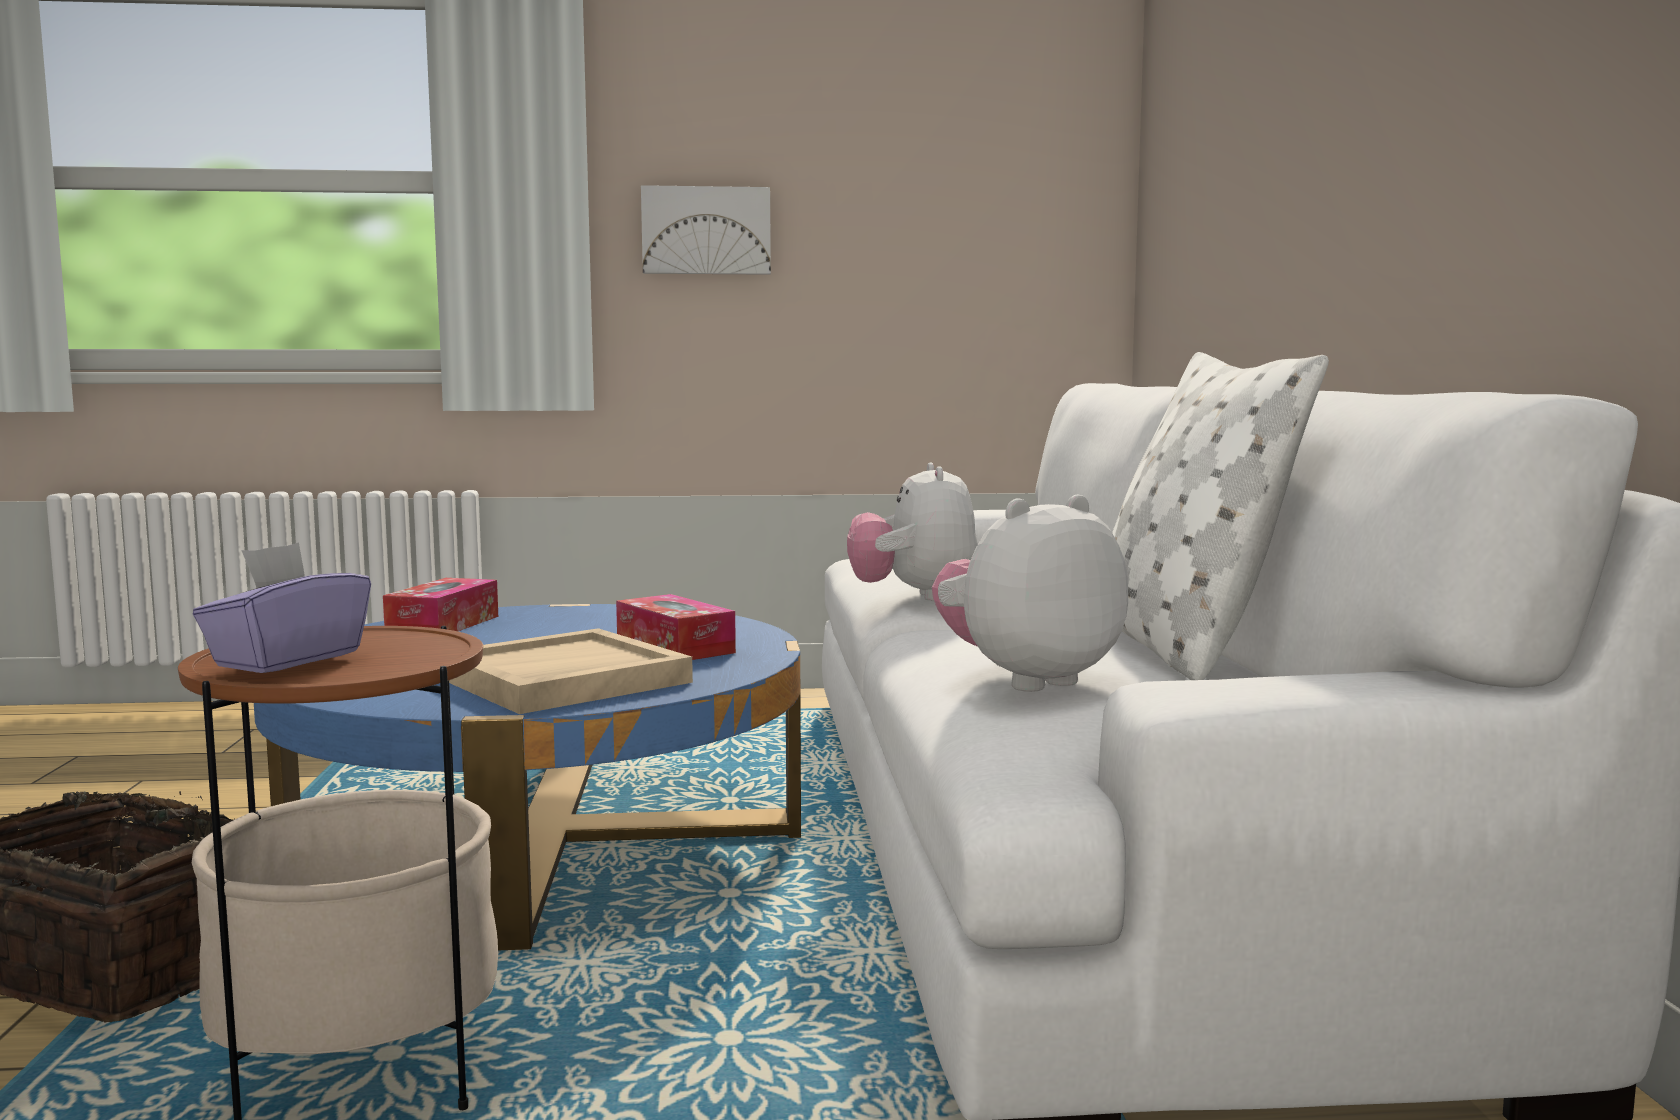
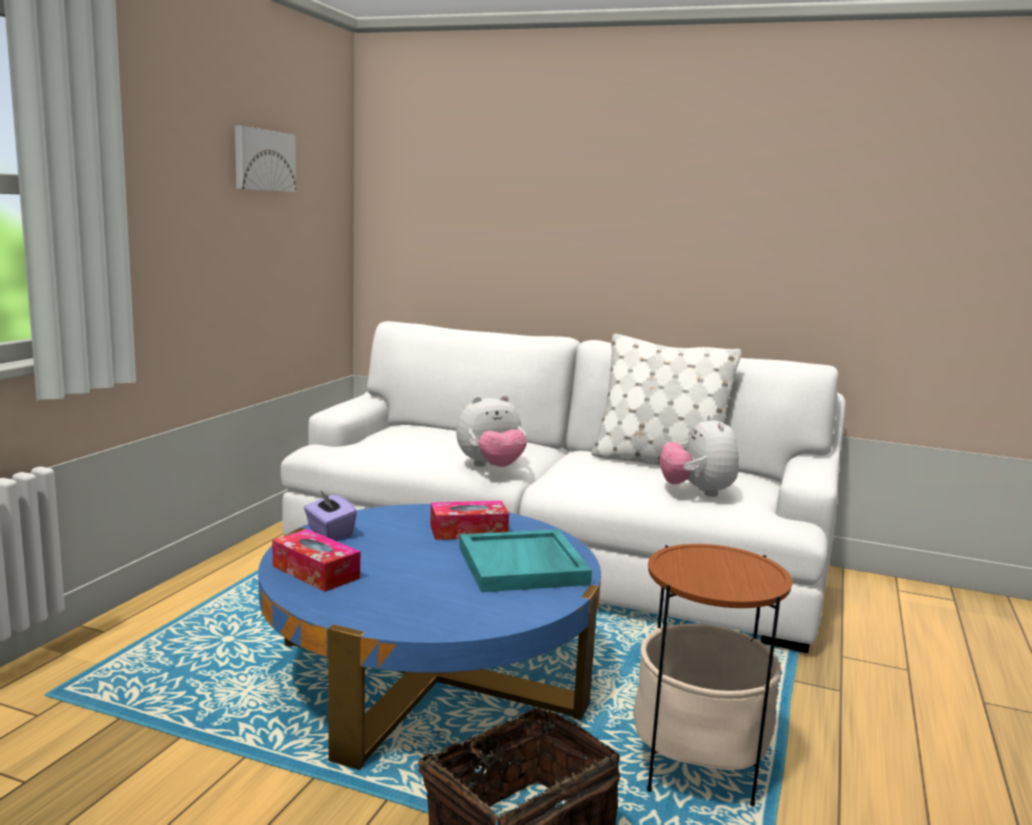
camera: 65 degrees left, 5 degrees up
purple tissue box [193,542,371,673] -> purple tissue box moved to [304,491,357,540]
beige tray [449,628,693,714] -> turquoise tray [459,529,592,592]
picture [641,185,771,275] -> picture moved to [235,126,296,192]
plush toy [847,463,978,601] -> plush toy turned 45 degrees counterclockwise [456,395,527,467]

